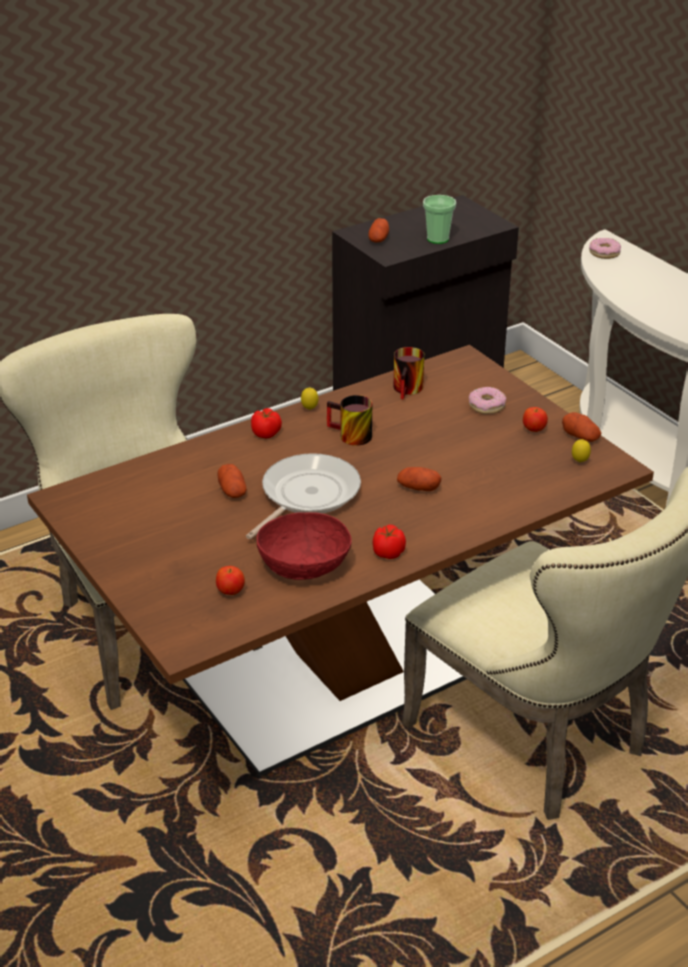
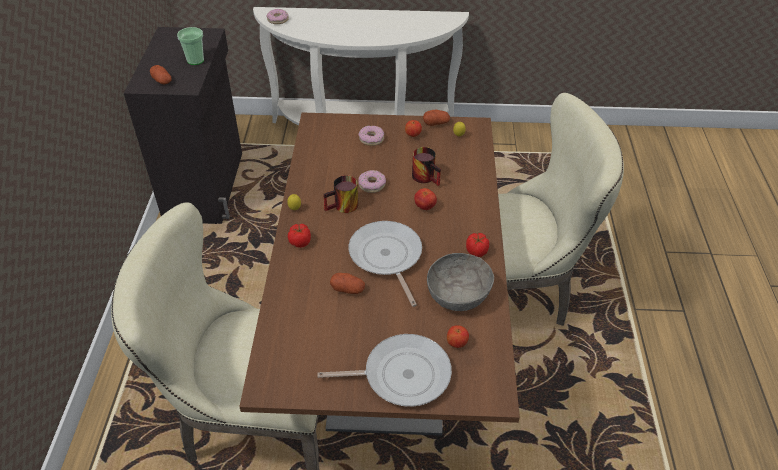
camera: 55 degrees left, 10 degrees up
red bowl [257,512,352,580] -> grey bowl [427,253,494,311]
mug [393,347,424,400] -> mug moved to [412,147,441,186]
potato [397,467,442,491] -> tomato [414,188,437,210]
none -> frying pan [317,334,452,407]
none -> donut [358,170,386,193]

